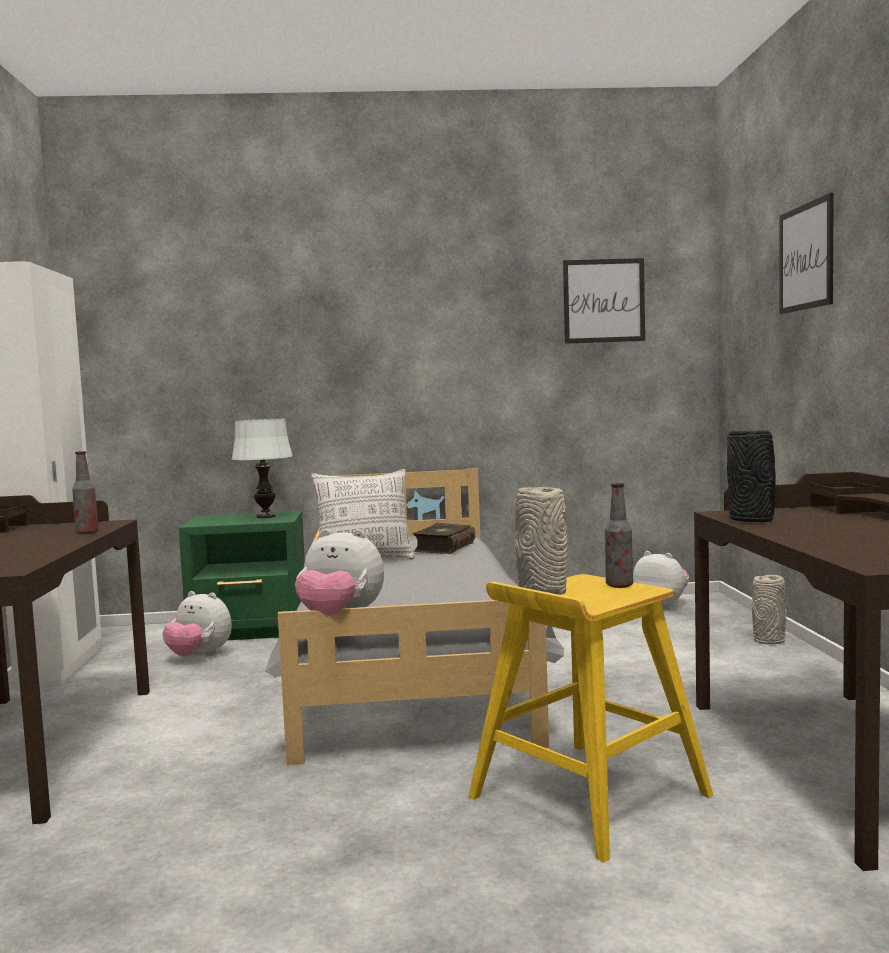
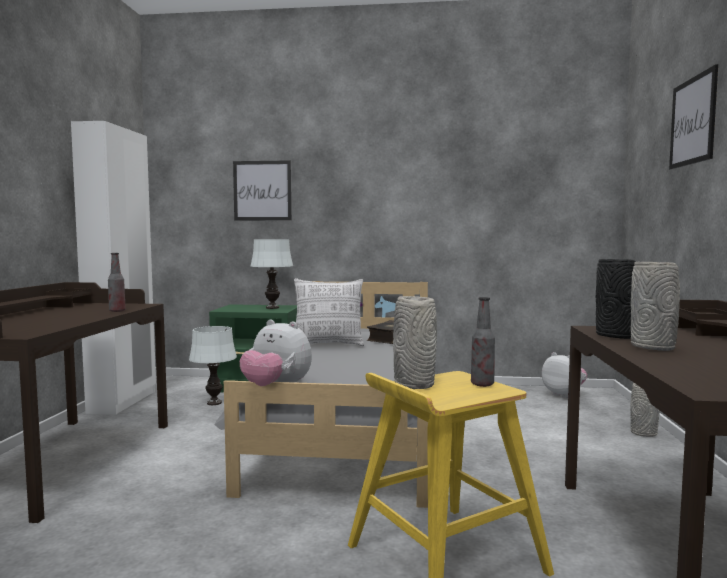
camera: 10 degrees right, 0 degrees up
plush toy [163,591,232,656] -> white table lamp [189,326,237,405]
picture [563,258,645,344] -> picture moved to [233,160,292,220]
none -> grey vase [631,262,680,351]

